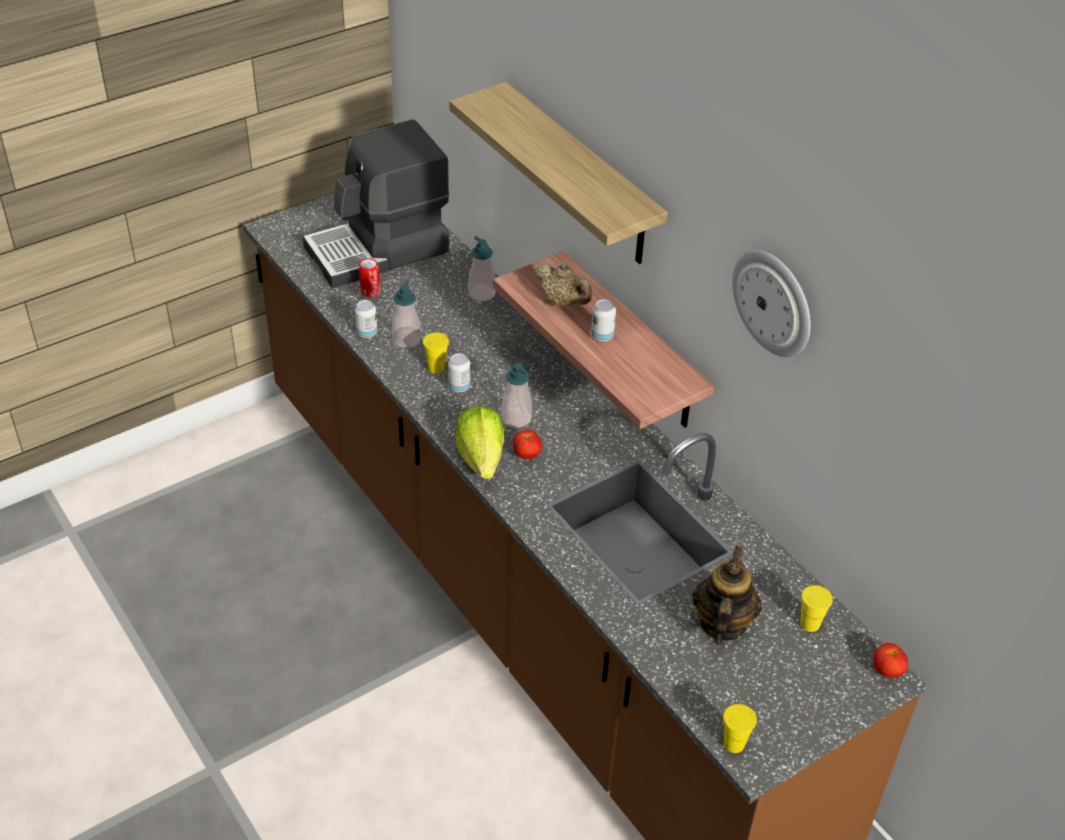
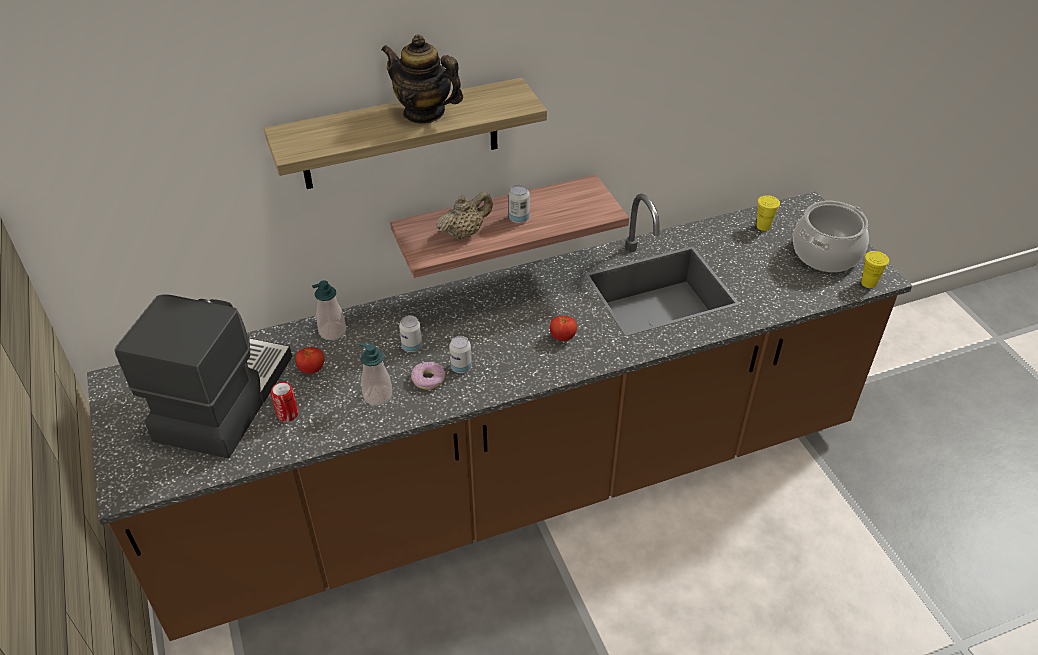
camera: 75 degrees left, 0 degrees up
coffee machine [303,120,449,288] -> coffee machine turned 150 degrees counterclockwise [115,294,292,458]
can [355,300,377,338] -> can moved to [399,315,422,352]
yellow cup [423,332,449,374] -> donut [411,362,445,390]
lettuce [455,406,504,479] -> none
soap dispenser [502,363,532,428] -> none
teapot [693,546,762,645] -> teapot moved to [381,34,463,124]
wall clock [732,250,811,357] -> none
tomato [873,643,908,678] -> tomato moved to [296,347,325,374]
none -> cooking pot [793,201,869,272]

